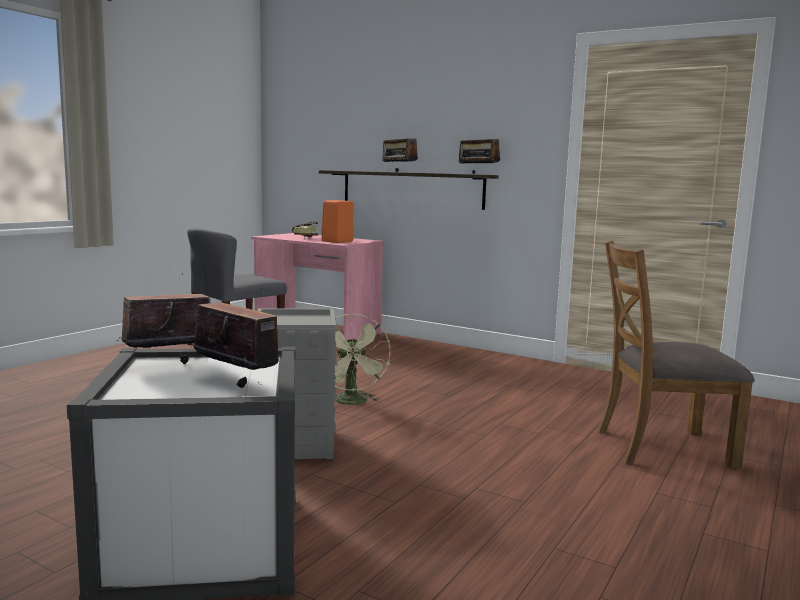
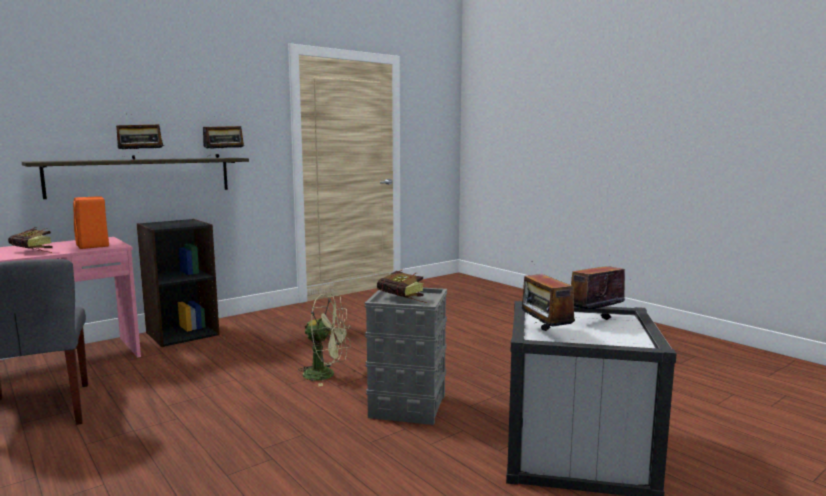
camera: 70 degrees left, 0 degrees up
brown chair [597,241,755,468] -> none
none -> black bookcase [137,219,220,347]
none -> book [377,269,426,303]

